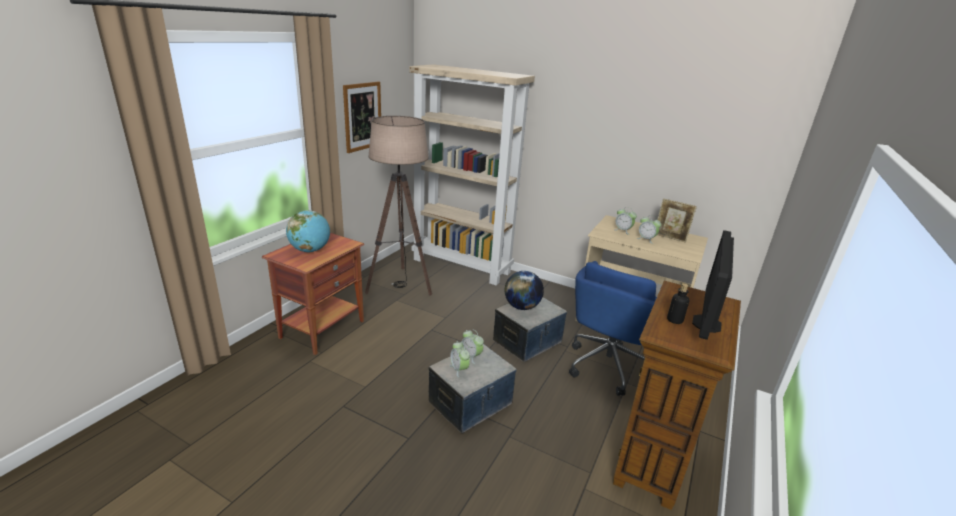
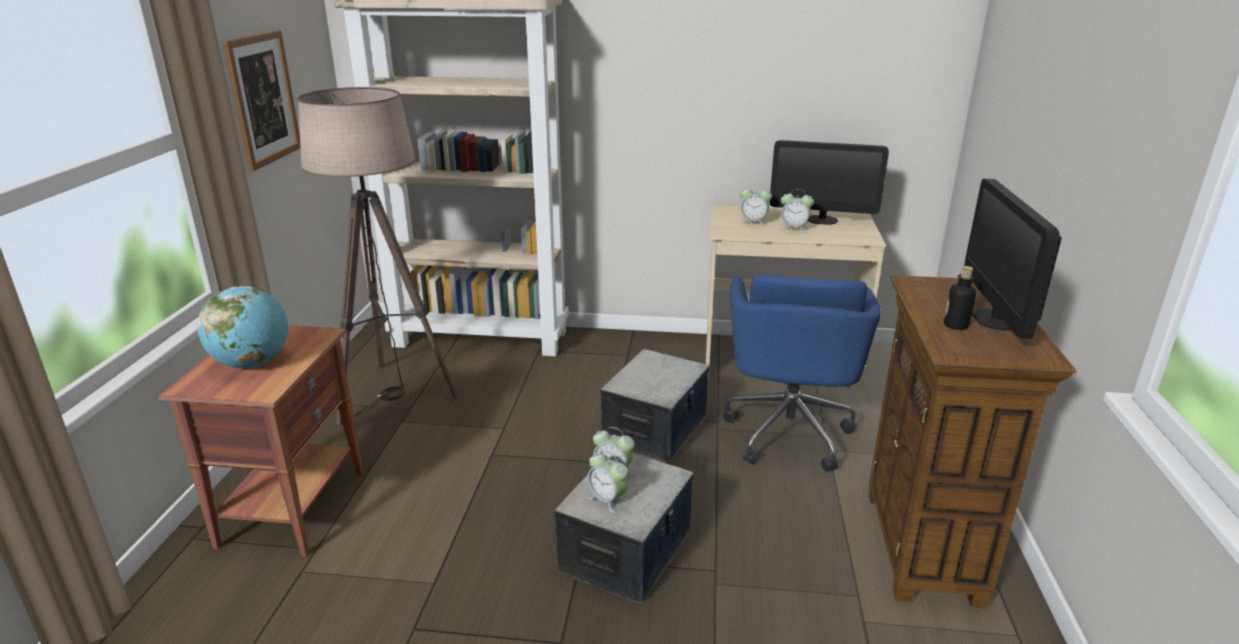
camera: 20 degrees left, 0 degrees up
globe [505,271,544,310] -> none
picture frame [657,198,697,243] -> monitor [770,140,889,225]

